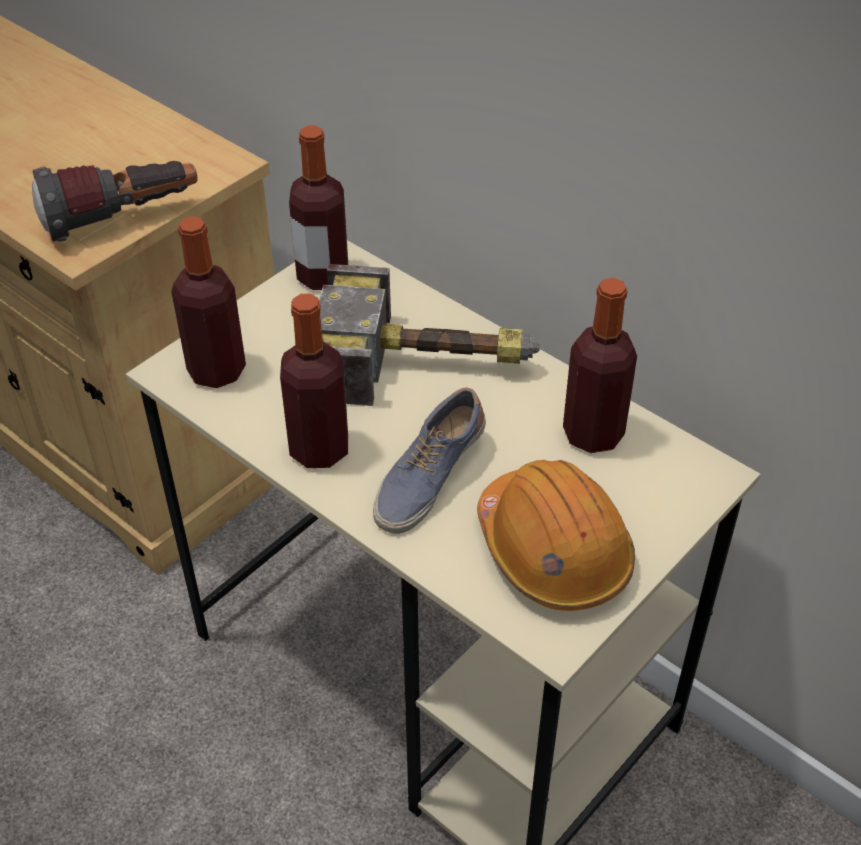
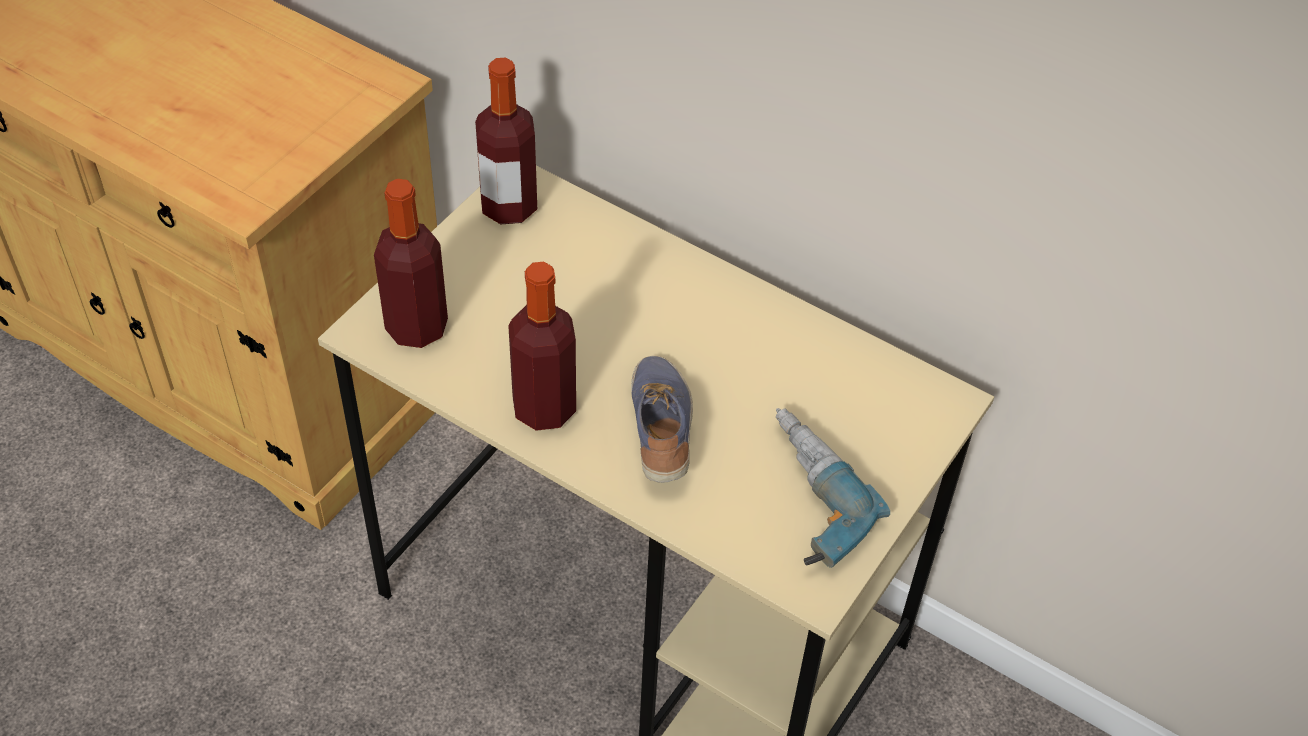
camera: 10 degrees left, 5 degrees up
flashlight [32,161,197,242] -> none
hammer [319,264,540,406] -> none
shoe [373,387,486,534] -> shoe turned 150 degrees clockwise [631,355,693,483]
orange hard hat [477,460,635,611] -> power drill [776,408,890,568]
bottle [563,278,637,453] -> none

